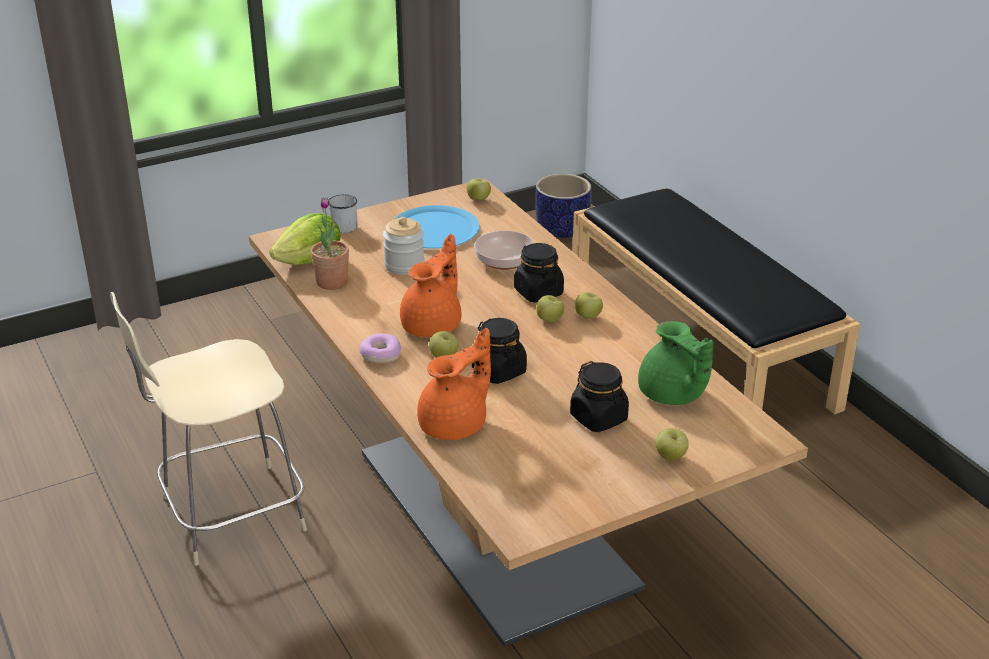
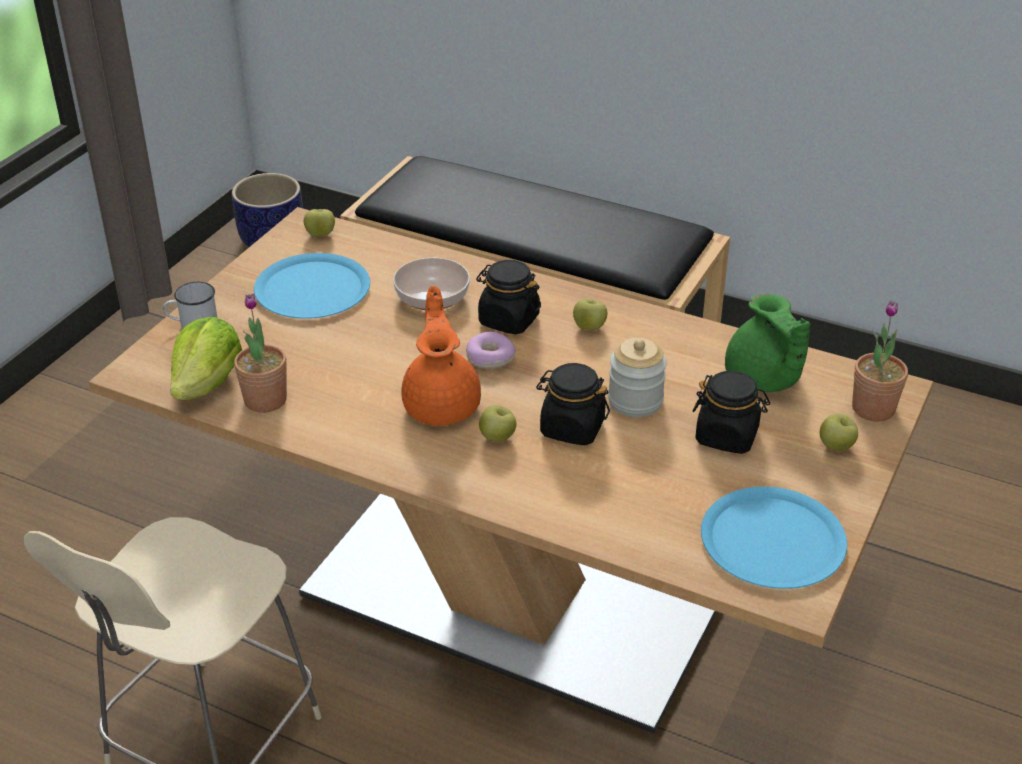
camera: 35 degrees left, 5 degrees up
donut [360,334,401,363] -> donut moved to [466,332,516,369]
jar [383,217,425,275] -> jar moved to [608,338,667,417]
orange teapot [417,328,491,440] -> none
apple [536,295,564,322] -> none
green teapot [638,321,714,405] -> green teapot turned 45 degrees clockwise [725,294,810,392]
none -> blue plate [701,487,847,589]
none -> potted plant [852,300,908,422]

